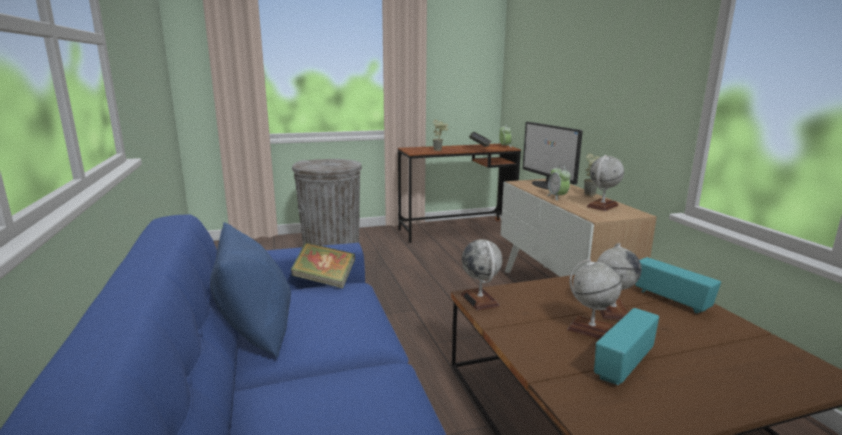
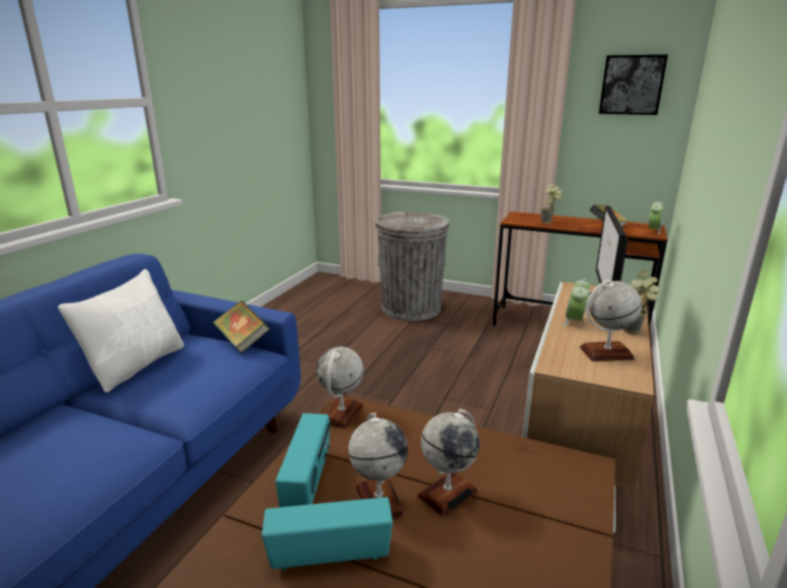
camera: 40 degrees right, 5 degrees up
blue pillow [210,222,291,357] -> white pillow [58,269,184,392]
radio [635,257,721,313] -> radio moved to [275,413,330,507]
none -> picture [599,55,668,115]

